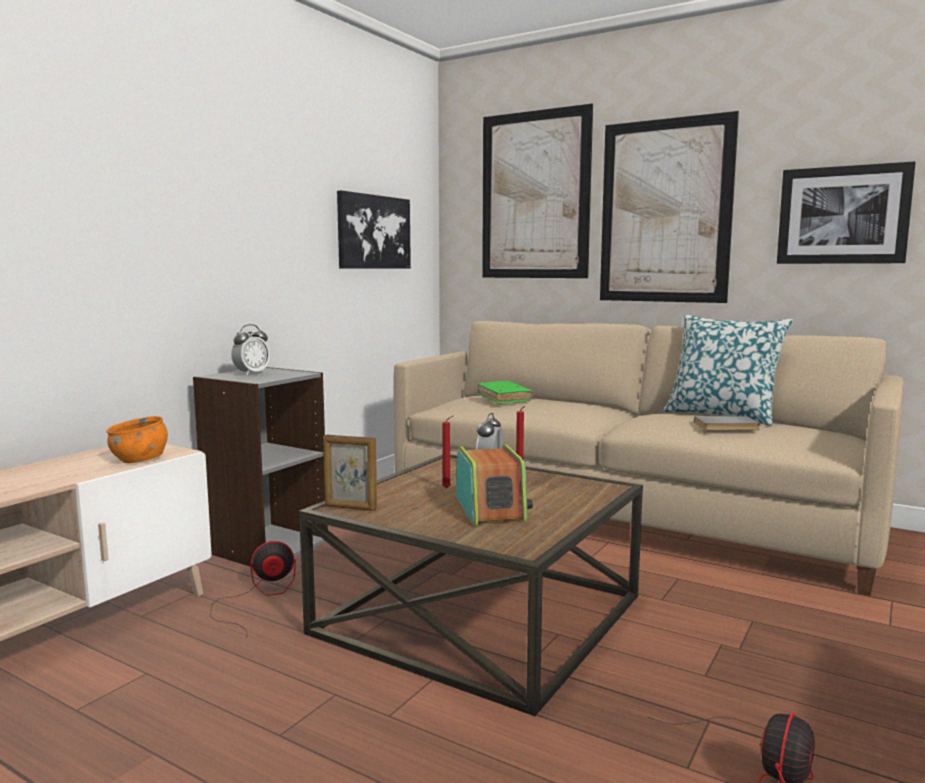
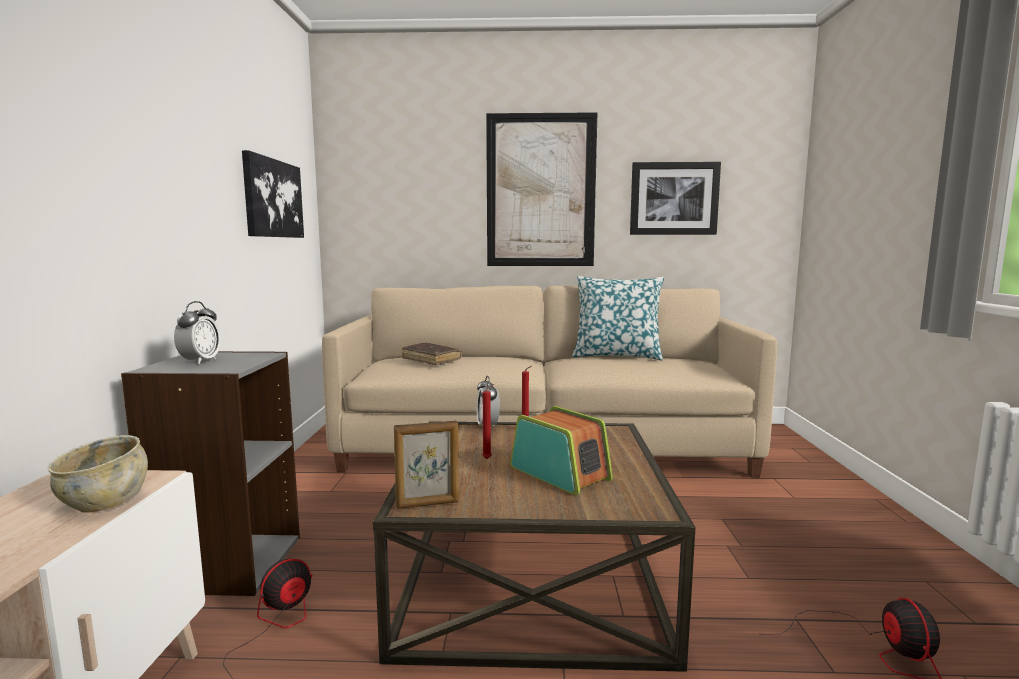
camera: 30 degrees left, 0 degrees up
orange bowl [106,416,168,463] -> beige bowl [47,435,148,513]
green book [477,381,533,404] -> brown book [402,342,462,365]
picture [482,103,593,278] -> none
grey book [694,416,760,430] -> none

